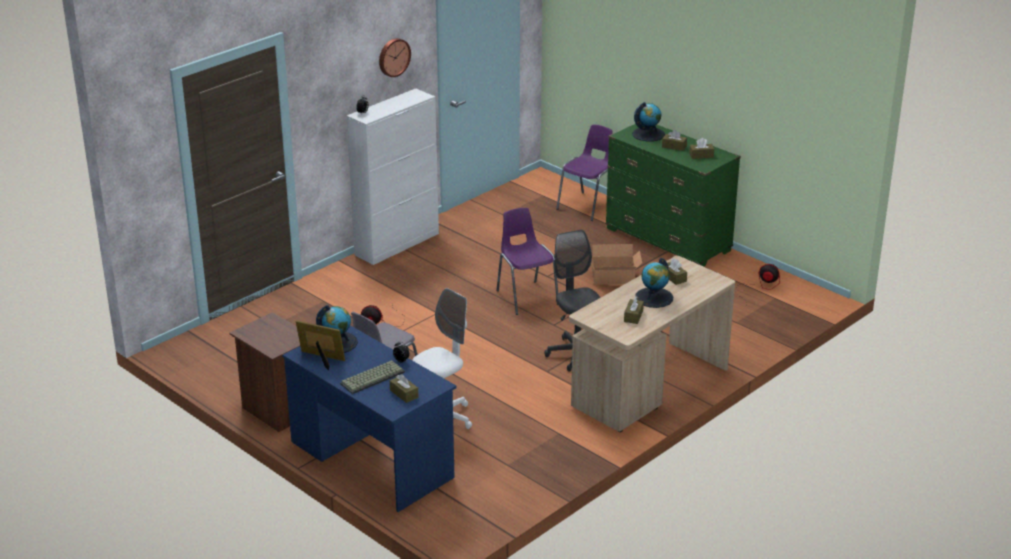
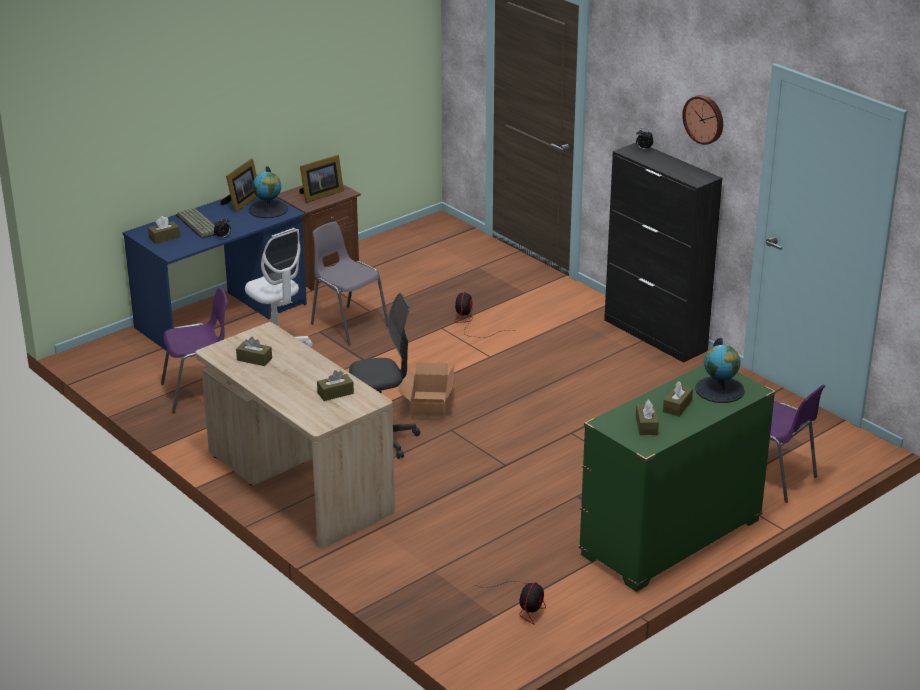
camera: 95 degrees right, 0 degrees up
white cabinet [347,88,439,265] -> black cabinet [604,143,722,363]
purple chair [496,208,558,315] -> purple chair moved to [161,287,228,413]
cardboard box [591,244,642,285] -> cardboard box moved to [398,362,455,421]
globe [635,258,673,308] -> none
none -> picture frame [299,155,344,203]

